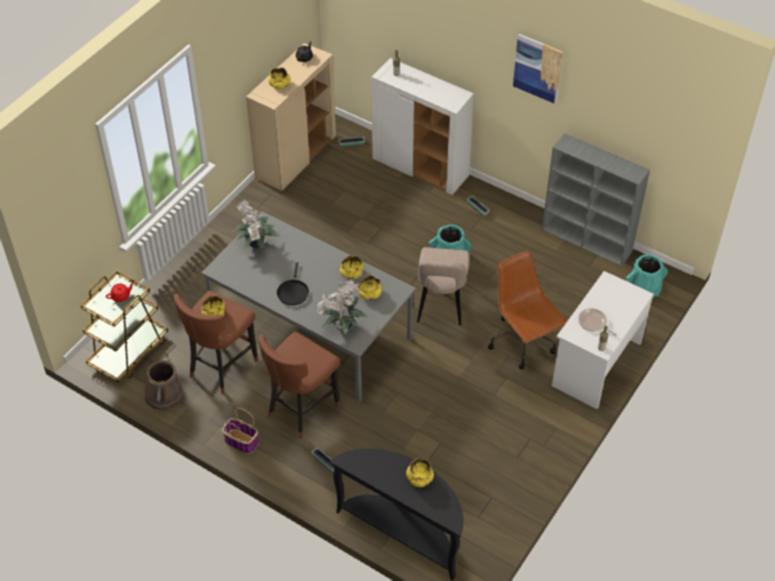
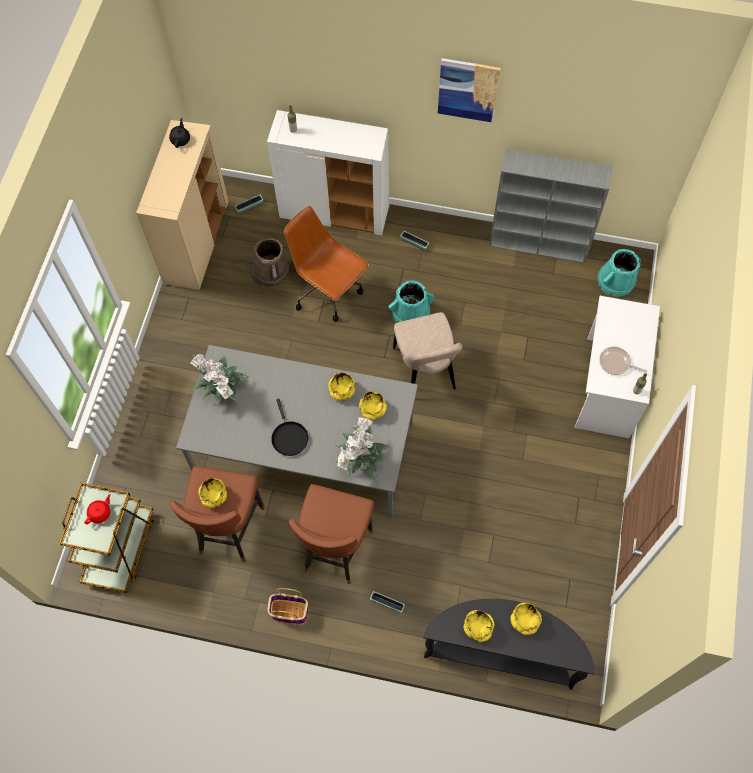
camera: 20 degrees left, 15 degrees up
brown bucket [144,361,183,411] -> brown bucket moved to [251,238,289,287]
yellow bowl [268,68,291,89] -> yellow bowl moved to [463,610,494,642]
brown office chair [488,252,567,369] -> brown office chair moved to [284,206,369,322]

